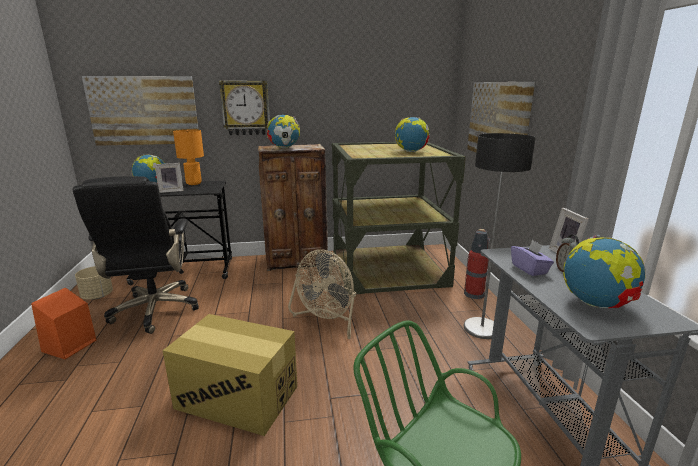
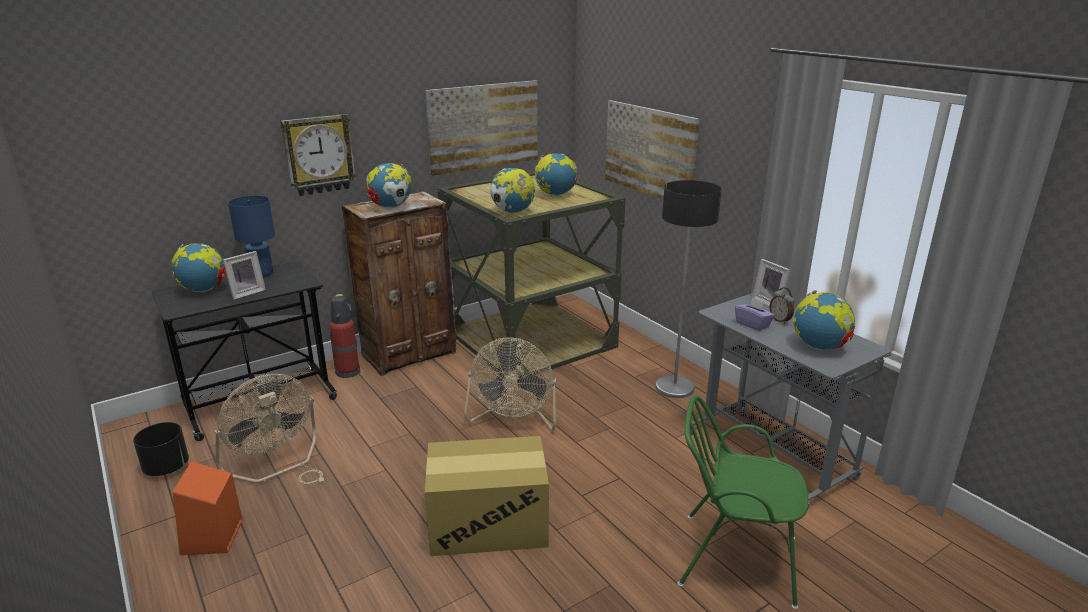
camera: 25 degrees left, 5 degrees up
black office chair [73,176,199,334] -> beige fan [214,374,325,484]
beige planter [75,266,113,300] -> black planter [133,422,189,476]
picture [82,76,198,146] -> picture moved to [425,80,538,176]
orange table lamp [173,130,204,185] -> blue table lamp [228,196,275,277]
fire extinguisher [464,229,491,299] -> fire extinguisher moved to [329,294,361,378]
none -> globe [490,168,535,214]

